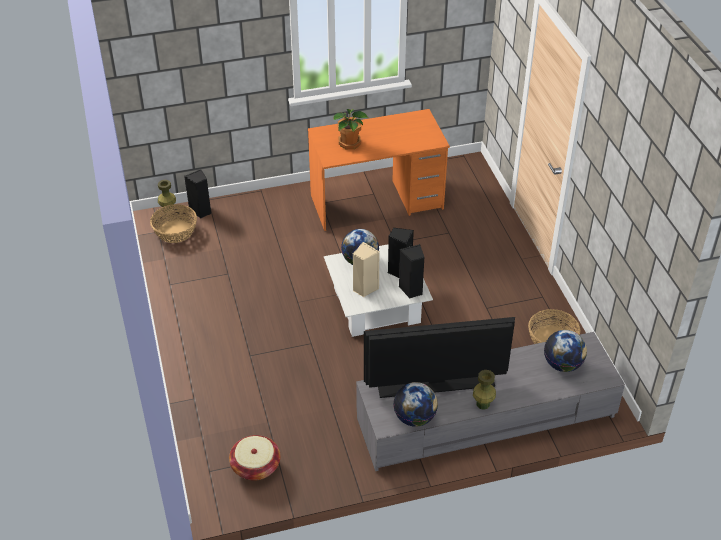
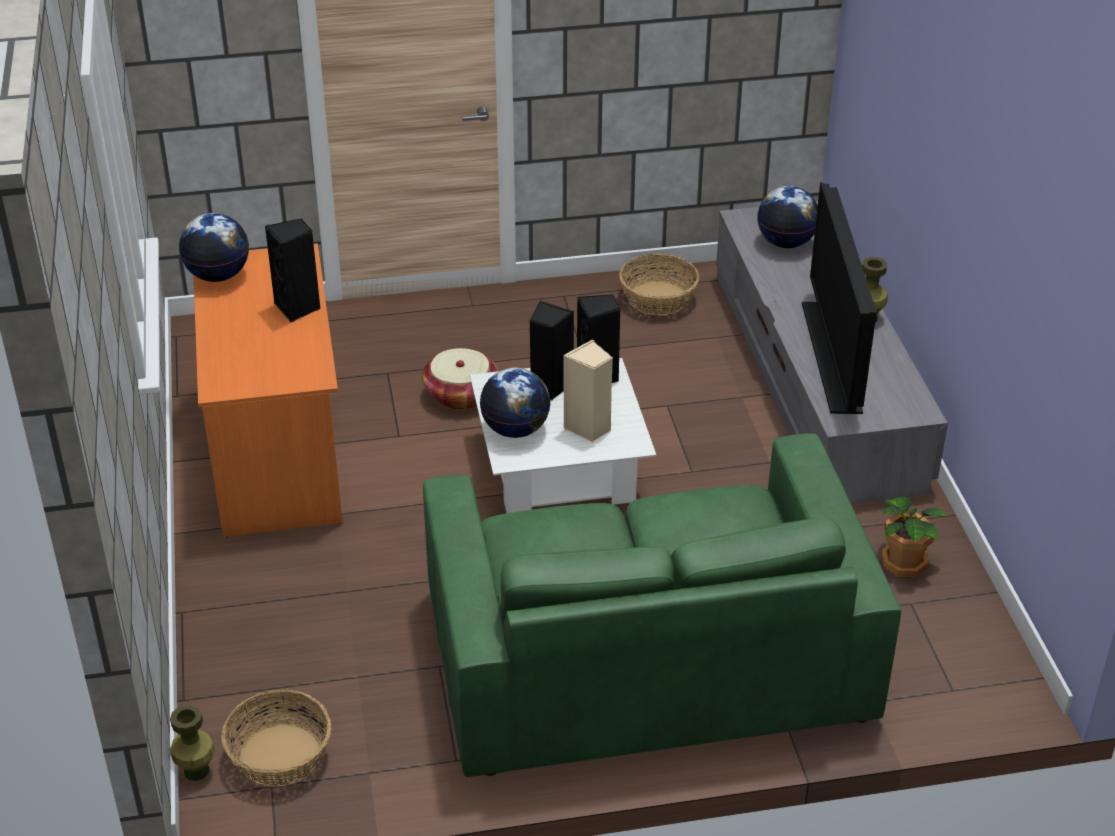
camera: 85 degrees left, 5 degrees down
black speaker [184,169,211,218] -> black speaker moved to [265,218,321,322]
basket [229,435,280,481] -> basket moved to [422,348,498,410]
potted plant [334,109,368,150] -> potted plant moved to [882,497,948,578]
globe [393,382,438,427] -> globe moved to [179,213,249,282]
none -> green sofa [423,433,901,777]

